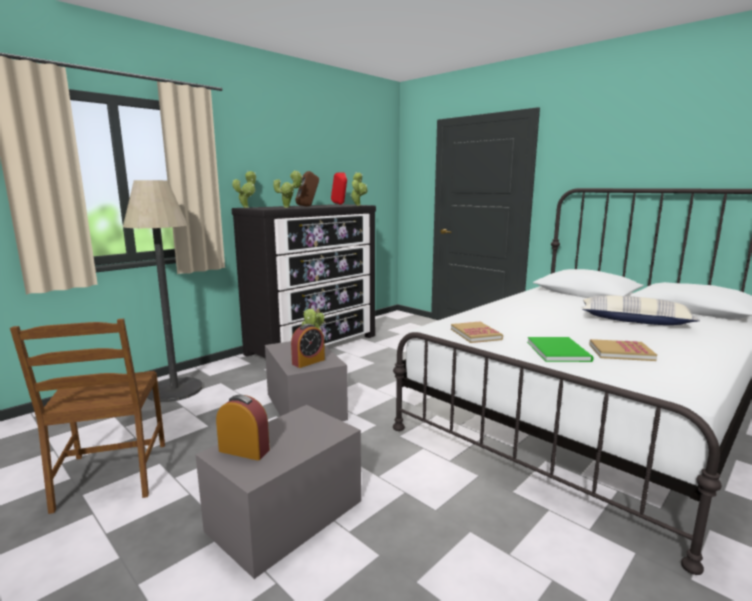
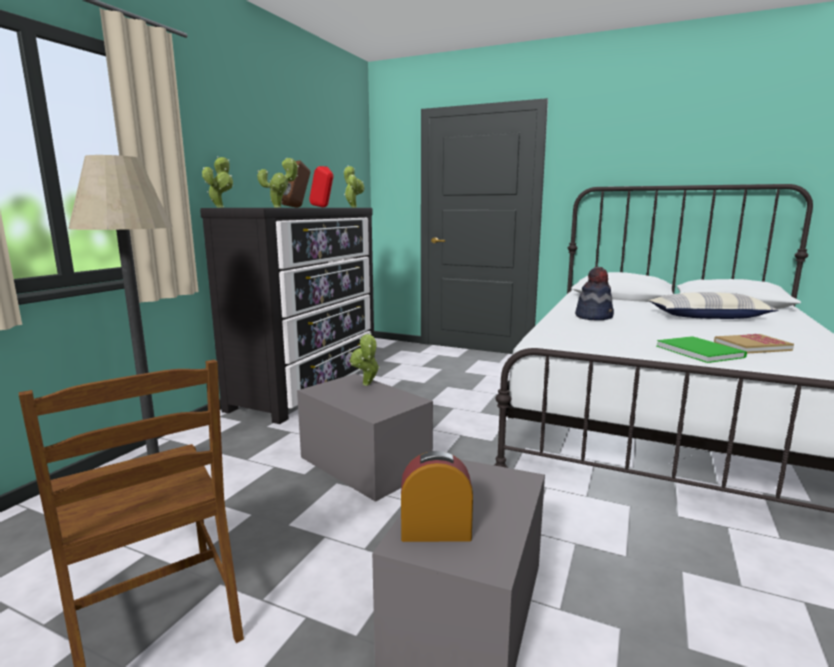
camera: 20 degrees left, 0 degrees up
alarm clock [291,324,325,368] -> none
book [451,322,503,343] -> none
none -> hat [575,267,614,320]

